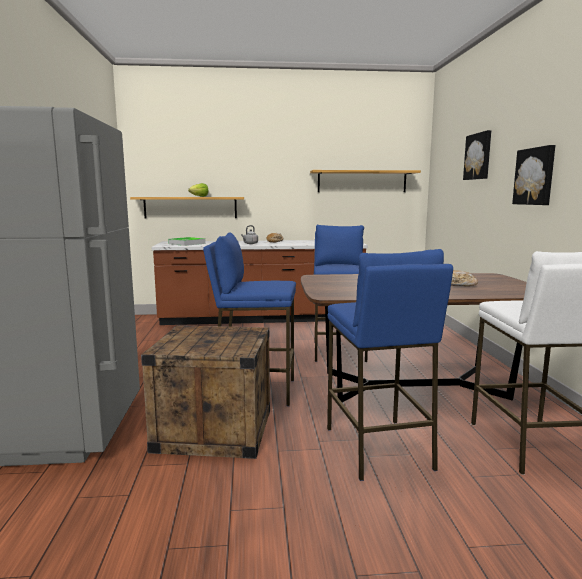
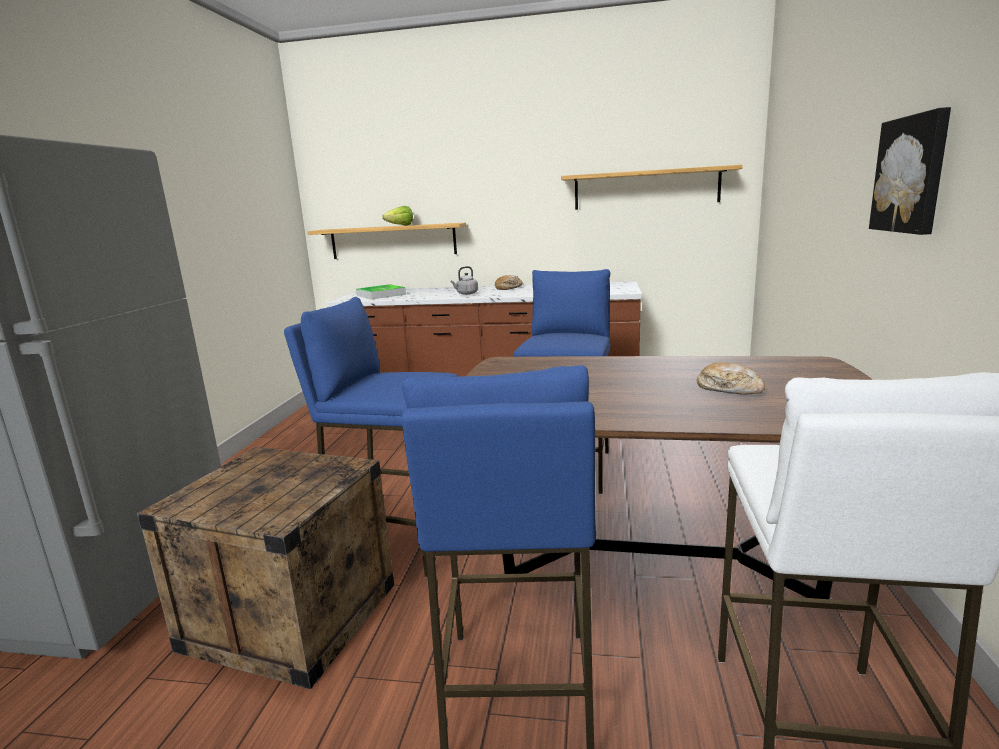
camera: 15 degrees right, 5 degrees up
picture [463,130,491,180] -> none

